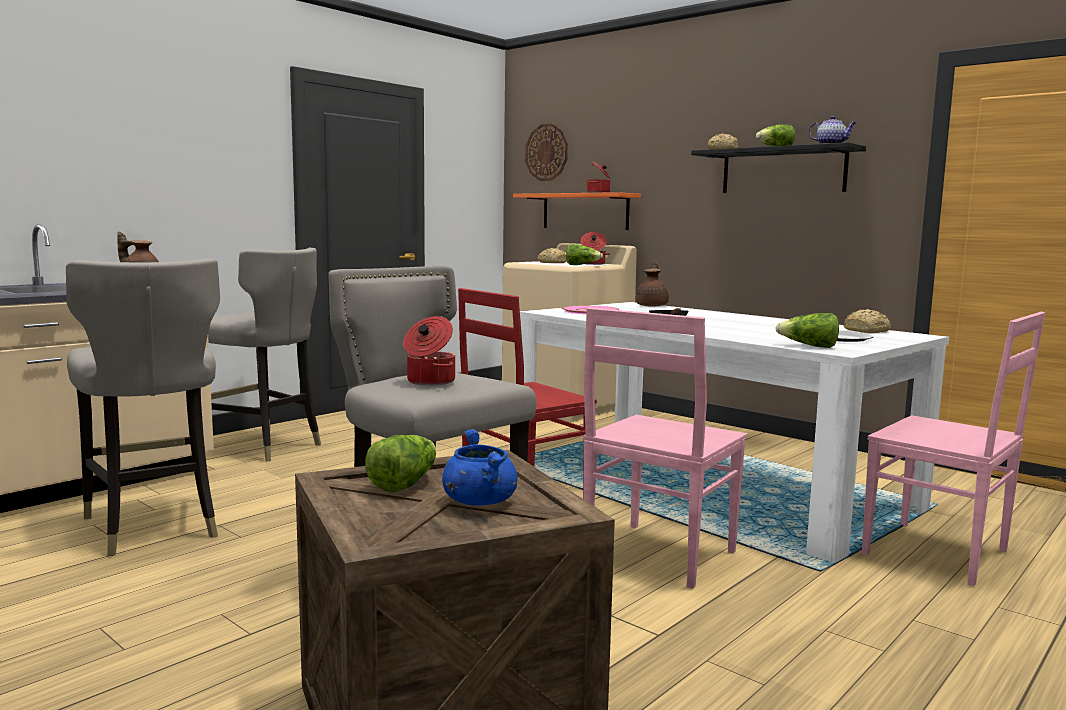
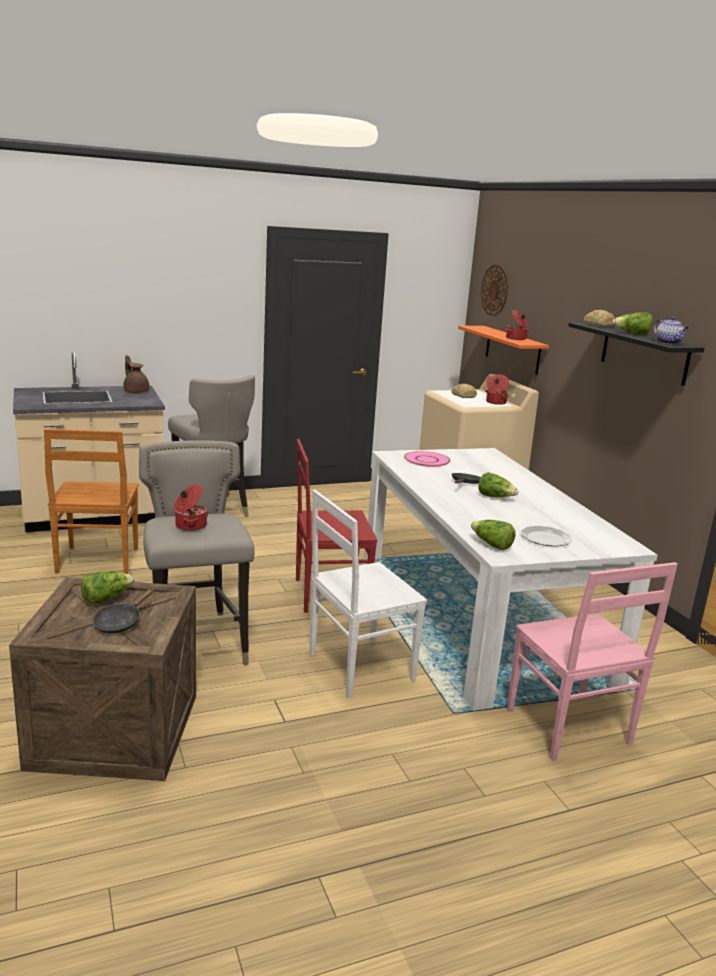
camera: 25 degrees right, 10 degrees up
grey stool [66,259,220,556] -> brown chair [44,429,138,574]
blue cooking pot [442,429,517,506] -> black frying pan [93,587,155,634]
lettuce [566,244,603,265] -> lettuce moved to [478,472,519,497]
pink chair [583,307,747,588] -> white chair [310,490,427,698]
brown teapot [636,260,669,307] -> none
bread [844,309,891,333] -> none

